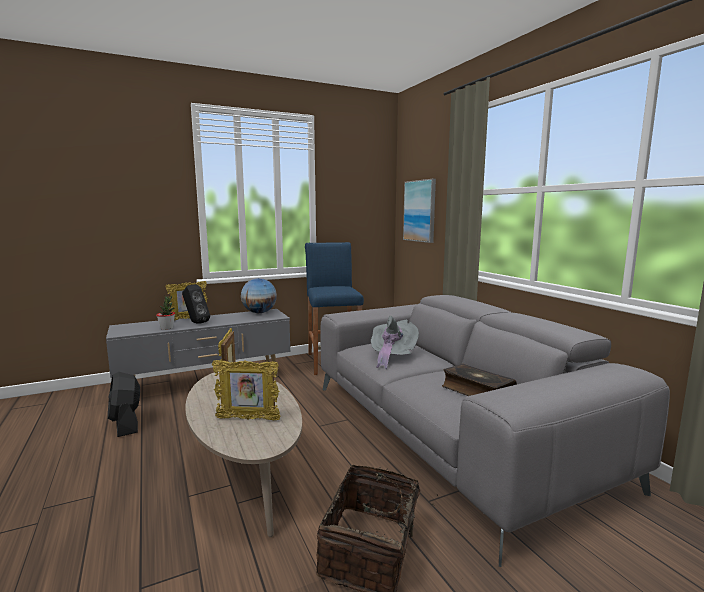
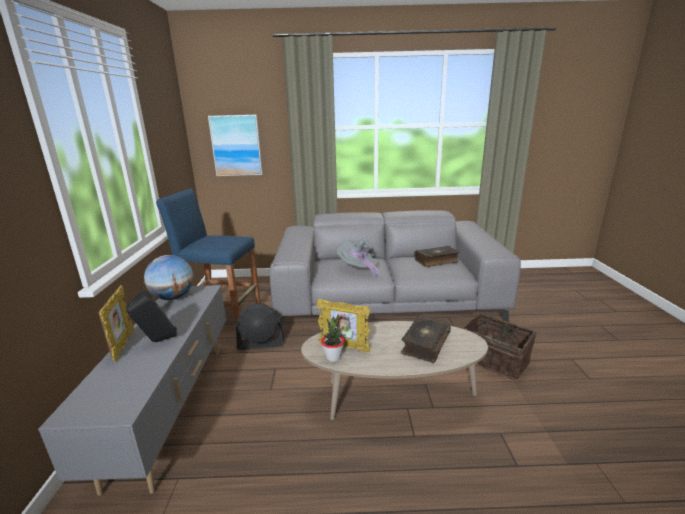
camera: 65 degrees left, 10 degrees up
black fan [108,372,140,437] -> black fan moved to [236,303,284,350]
potted plant [156,296,175,330] -> potted plant moved to [321,314,345,362]
picture frame [212,360,280,420] -> book [401,315,451,363]

